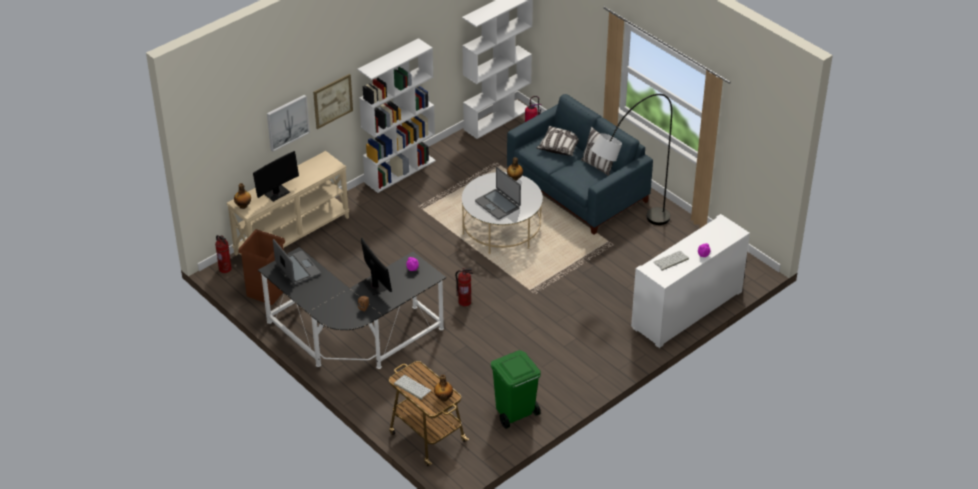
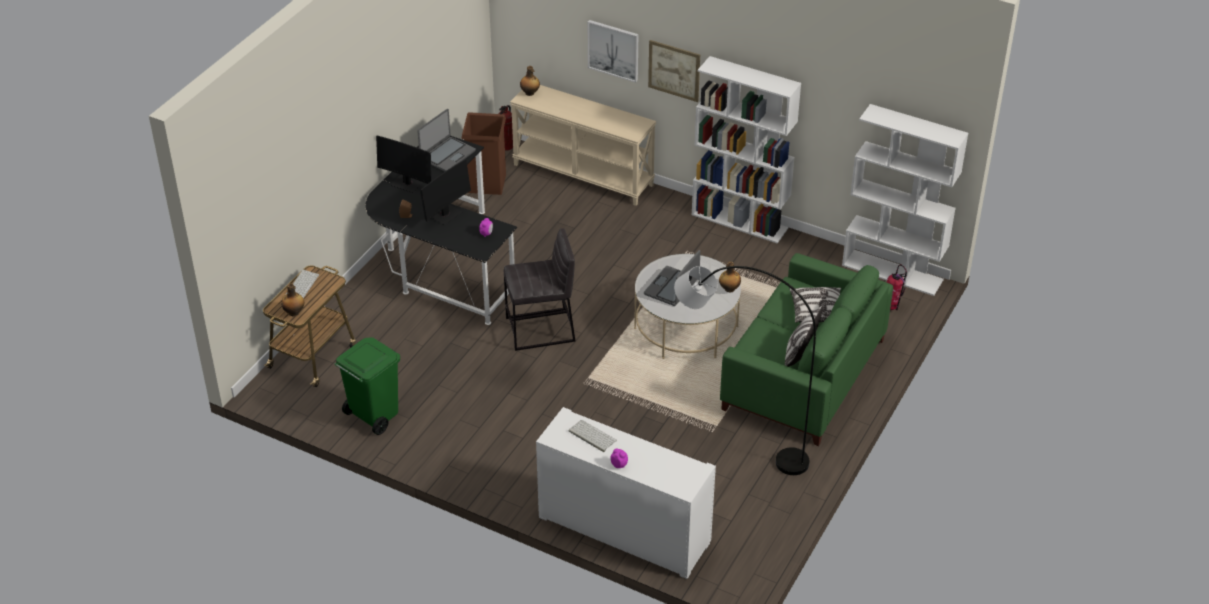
camera: 70 degrees right, 0 degrees up
monitor [253,151,299,202] -> monitor moved to [376,136,431,193]
fire extinguisher [455,268,473,306] -> grey stool [504,228,576,351]
blue sofa [507,94,653,235] -> green sofa [720,253,893,446]

